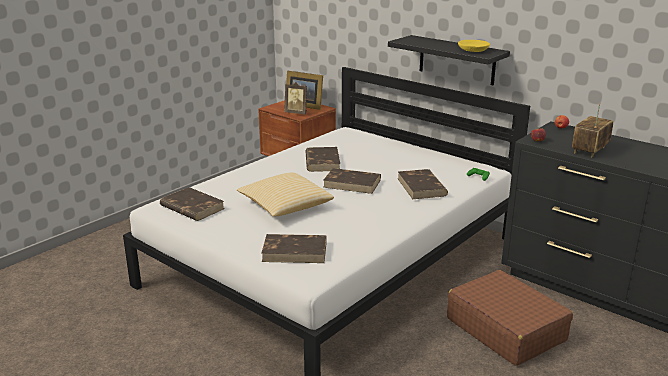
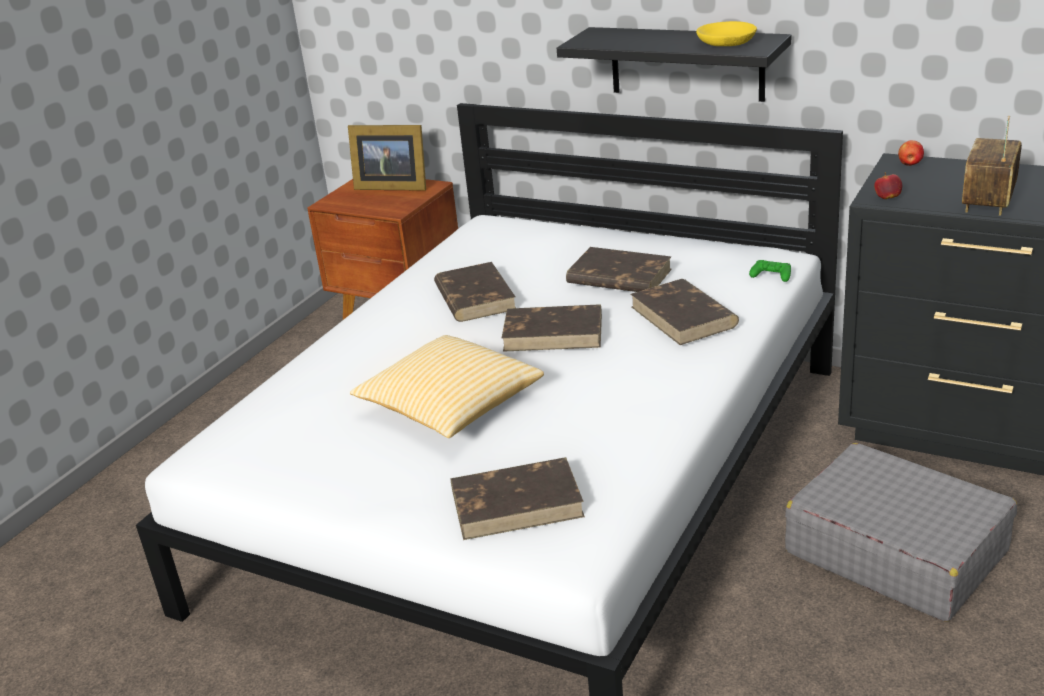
camera: 10 degrees left, 5 degrees up
brown book [160,187,224,221] -> brown book moved to [566,247,672,292]
picture frame [285,82,307,115] -> none
brown suitcase [447,270,573,366] -> grey suitcase [785,443,1017,621]

